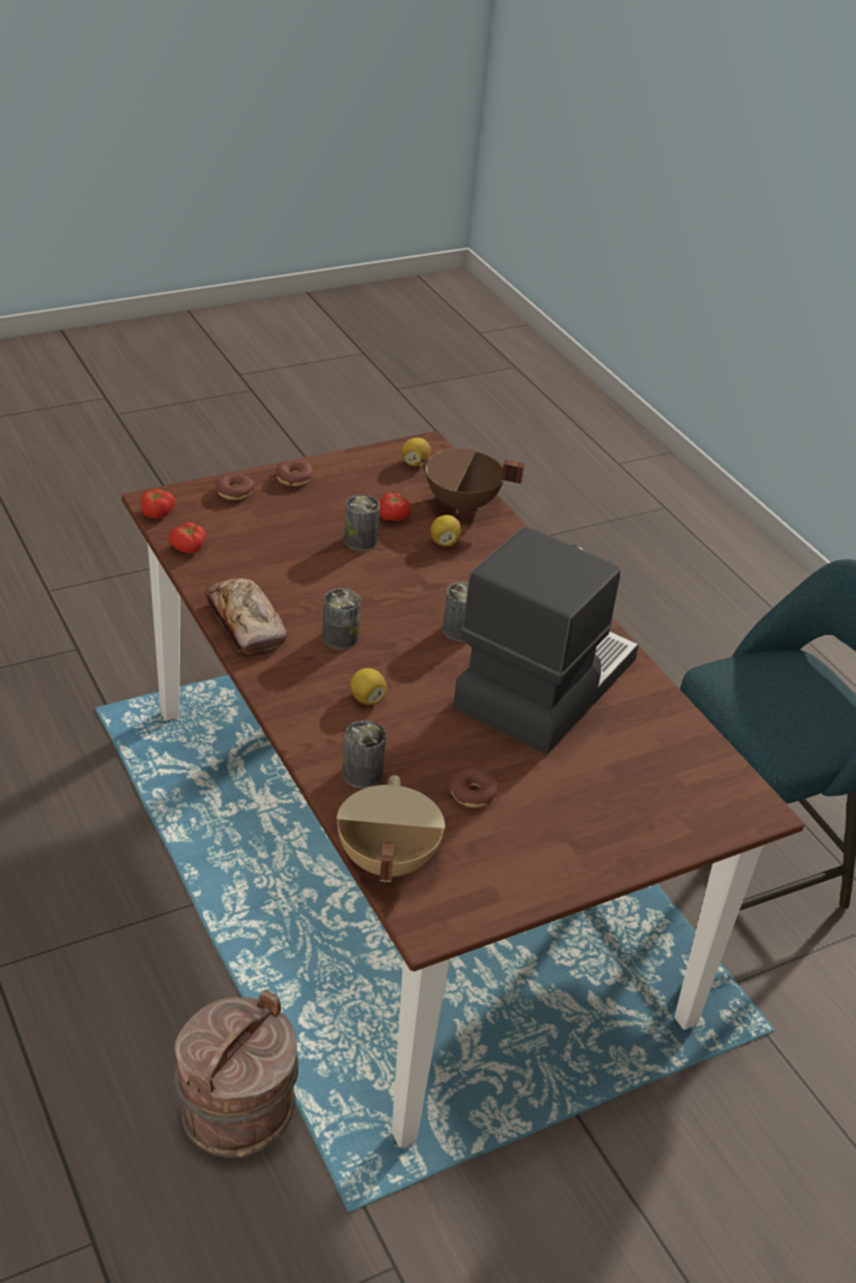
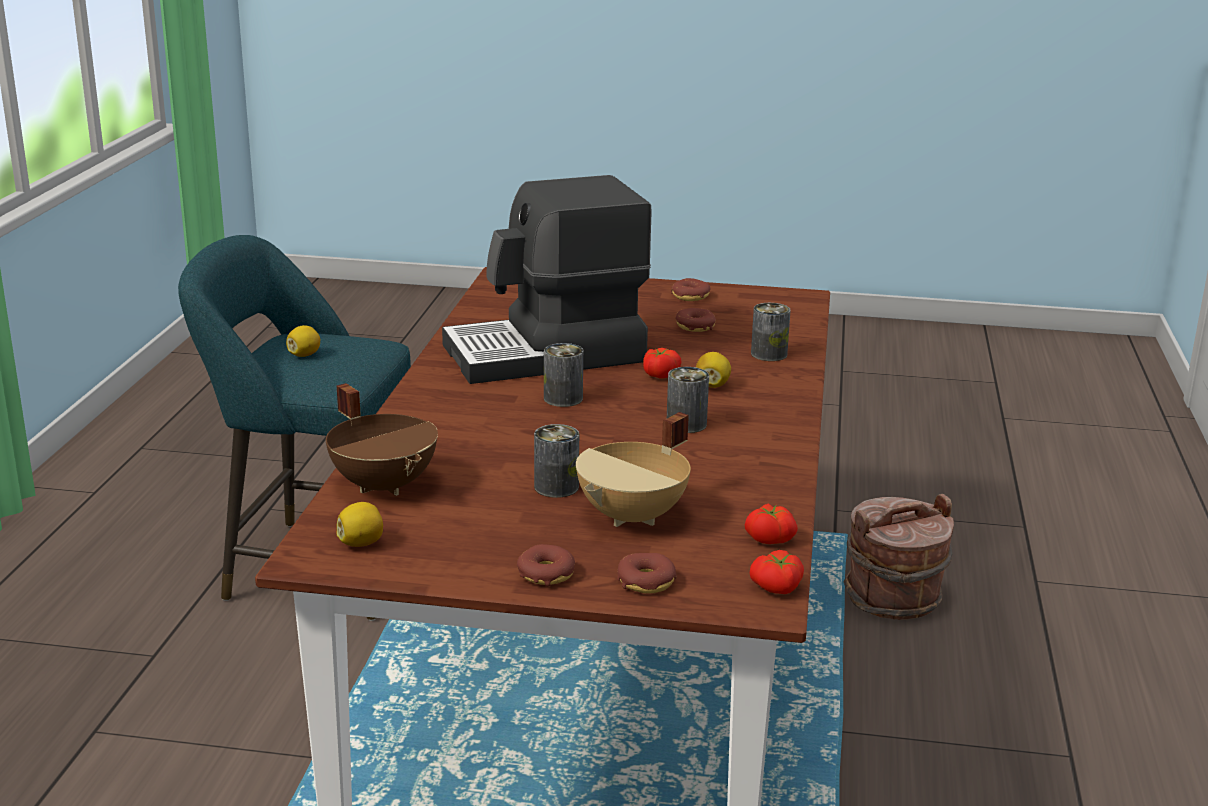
camera: 140 degrees left, 15 degrees down
bread [205,578,288,654] -> none
beige cooking pot [336,775,445,882] -> beige cooking pot moved to [576,412,691,527]
tomato [379,492,411,521] -> tomato moved to [643,348,682,379]
lemon [430,515,462,547] -> lemon moved to [286,325,320,357]
none -> donut [671,278,710,301]

